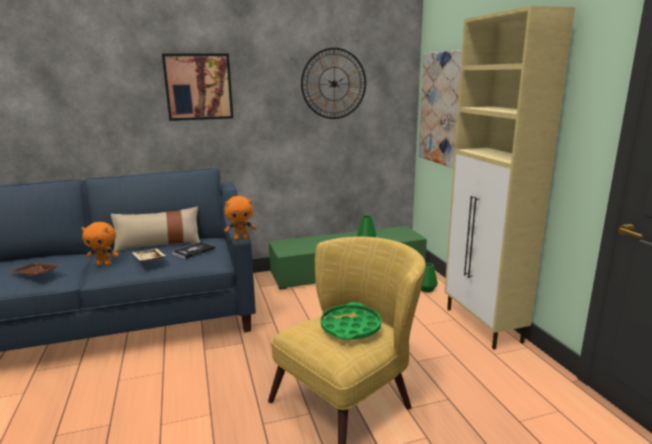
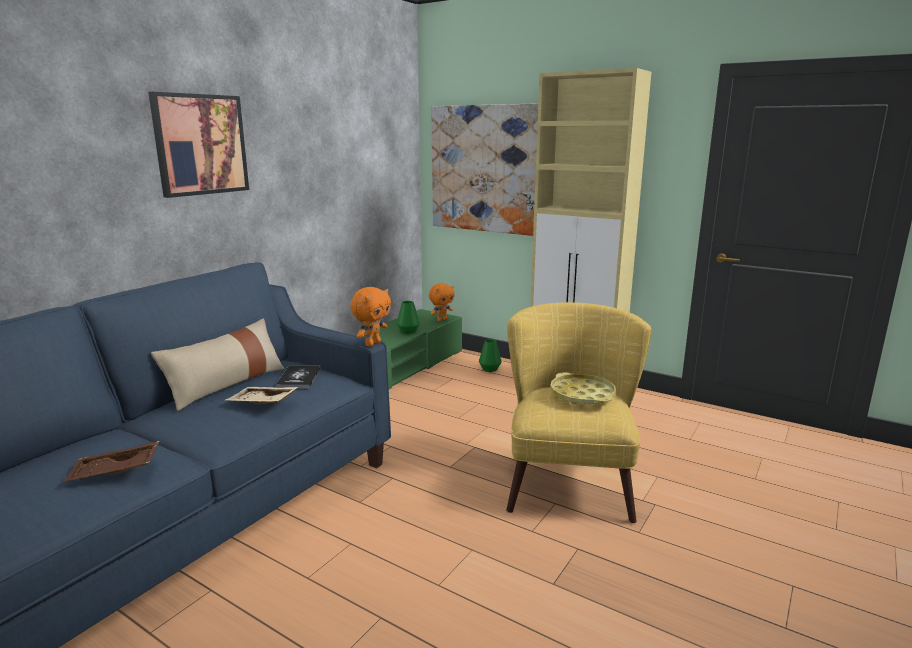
camera: 40 degrees left, 0 degrees up
orange plush toy [81,222,119,266] -> orange plush toy moved to [429,283,455,321]
wall clock [301,48,366,119] -> none
green tray [320,302,382,340] -> yellow tray [550,373,616,405]

